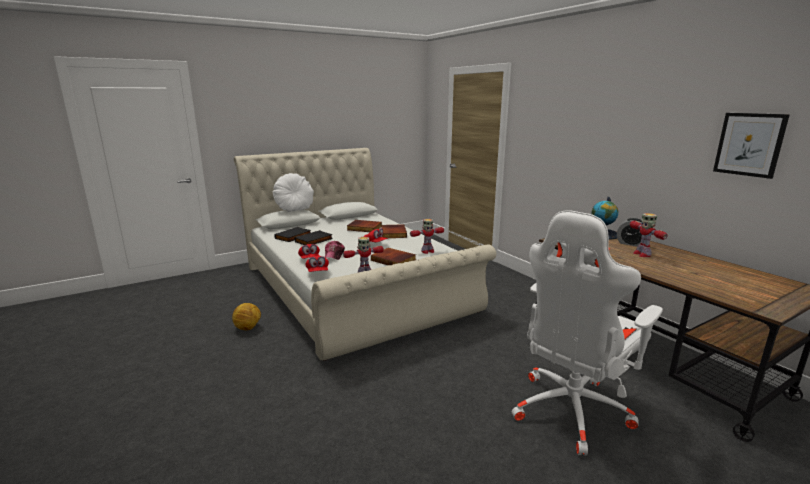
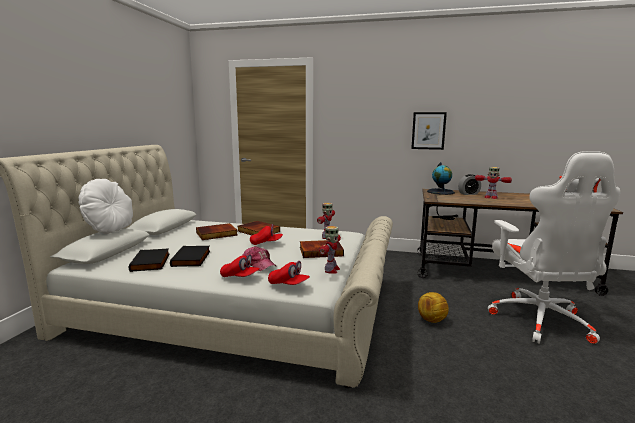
camera: 45 degrees left, 5 degrees down
football [232,303,261,330] -> football moved to [418,292,449,323]
picture [713,113,790,179] -> picture moved to [411,112,447,150]

